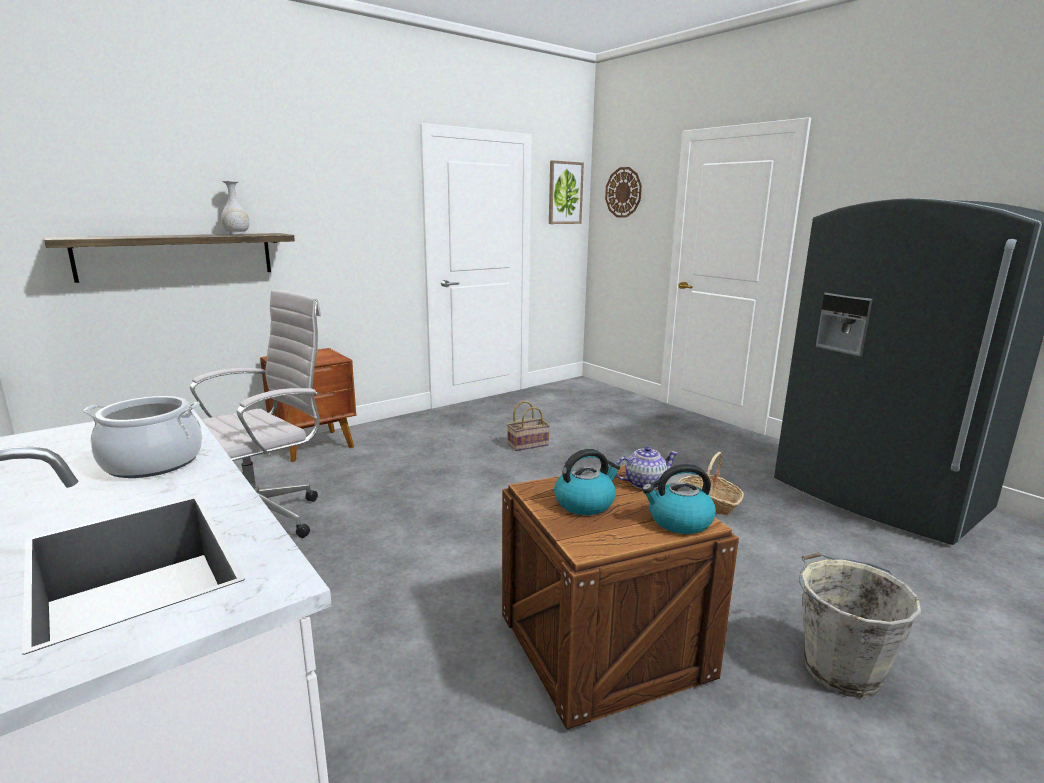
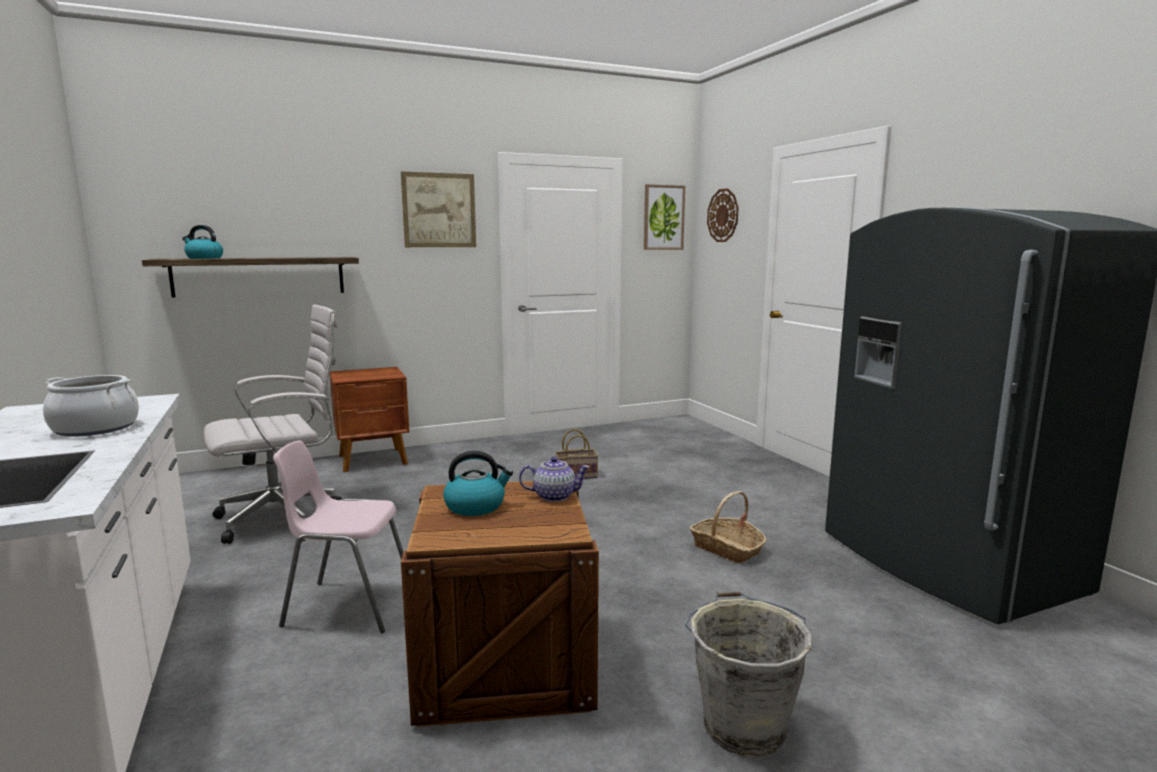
camera: 15 degrees right, 5 degrees down
white vase [221,181,249,235] -> none
kettle [642,464,716,534] -> kettle moved to [182,225,223,259]
none -> pink chair [273,440,403,633]
none -> picture [401,171,476,247]

